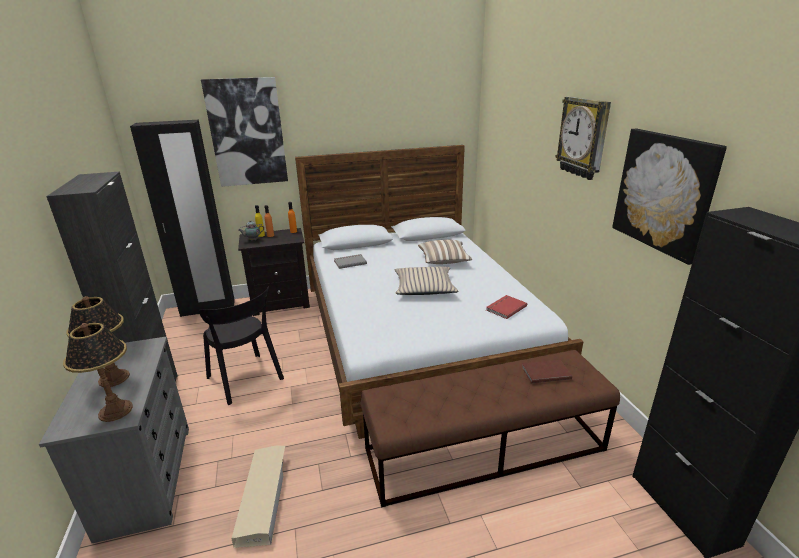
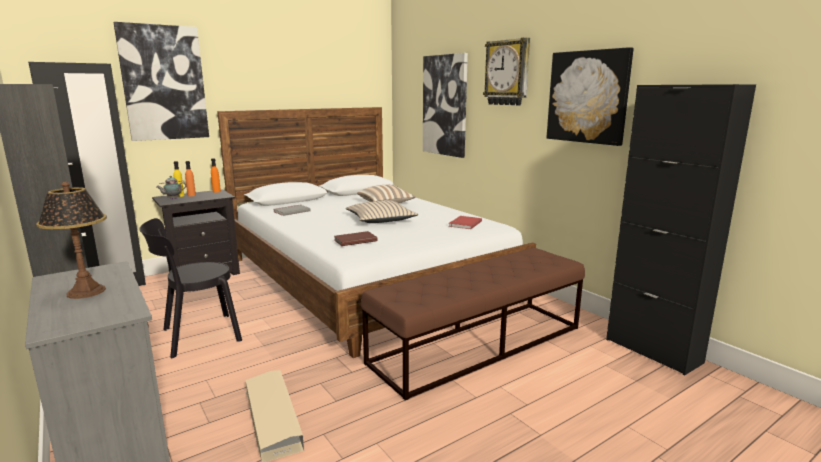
camera: 20 degrees left, 10 degrees down
table lamp [63,323,133,422] -> none
black chair [199,286,284,405] -> black chair turned 120 degrees clockwise [139,218,242,358]
brown book [522,360,572,383] -> brown book moved to [334,231,378,246]
none -> picture [423,53,468,158]

